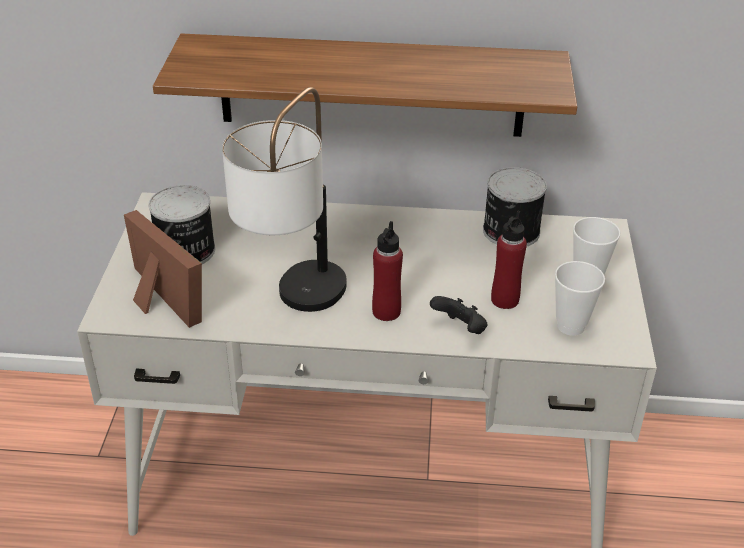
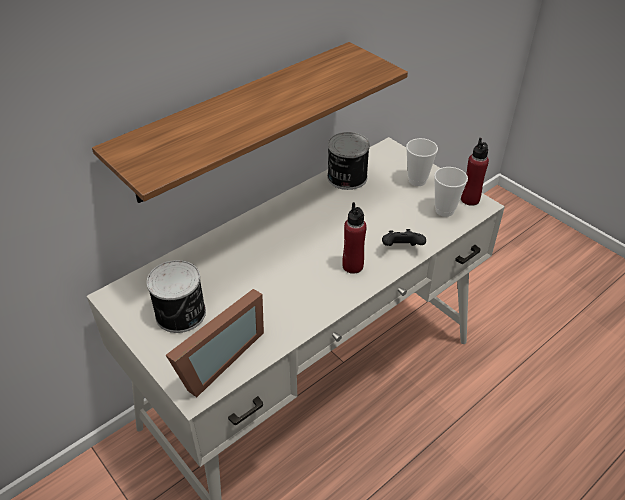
camera: 45 degrees left, 5 degrees up
picture frame [124,210,202,328] -> picture frame turned 120 degrees clockwise [166,289,264,397]
table lamp [222,87,347,312] -> none
red bottle [491,211,527,309] -> red bottle moved to [461,138,489,206]

